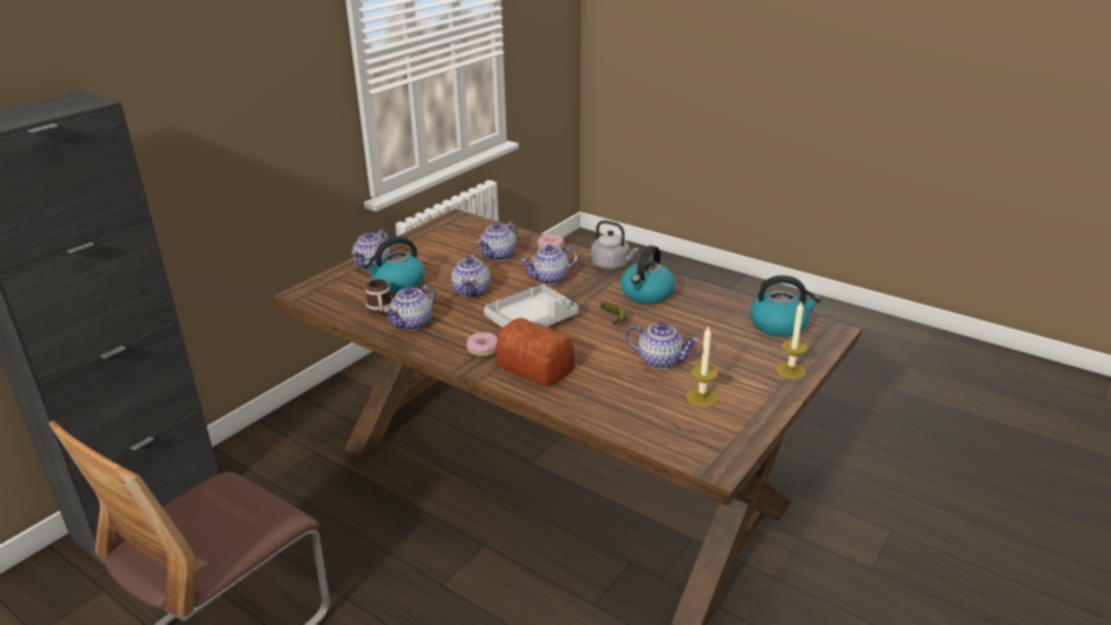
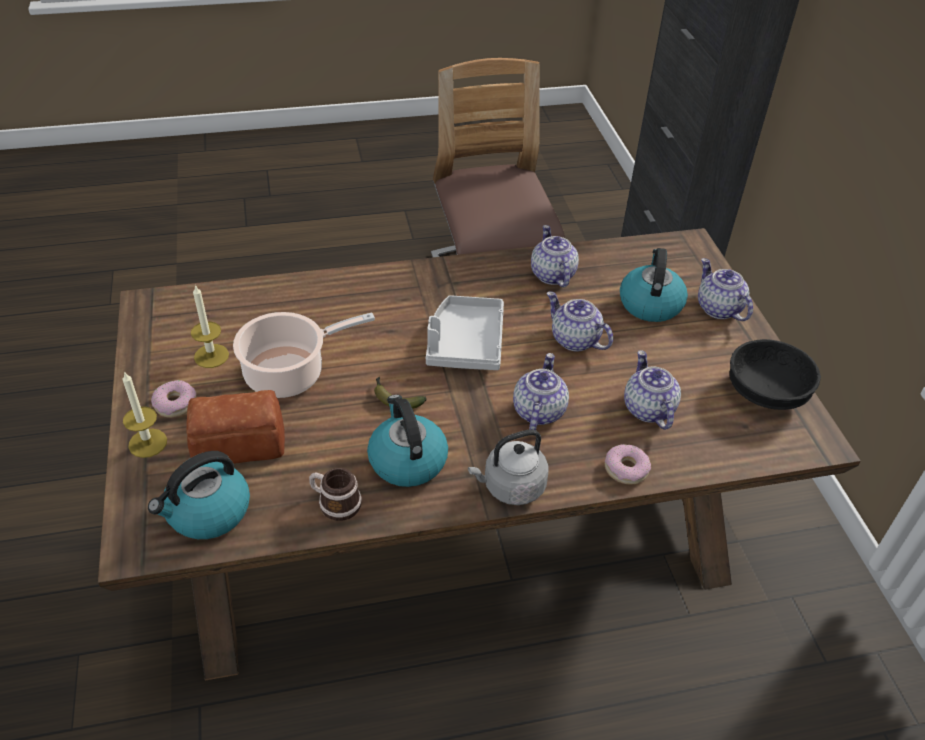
camera: 130 degrees right, 15 degrees up
mug [365,279,392,314] -> mug moved to [309,468,362,521]
donut [467,332,498,356] -> donut moved to [151,380,196,418]
bread [495,318,575,387] -> bread moved to [186,390,285,464]
teapot [625,323,699,369] -> cooking pot [233,312,375,398]
none -> black bowl [729,339,821,410]

